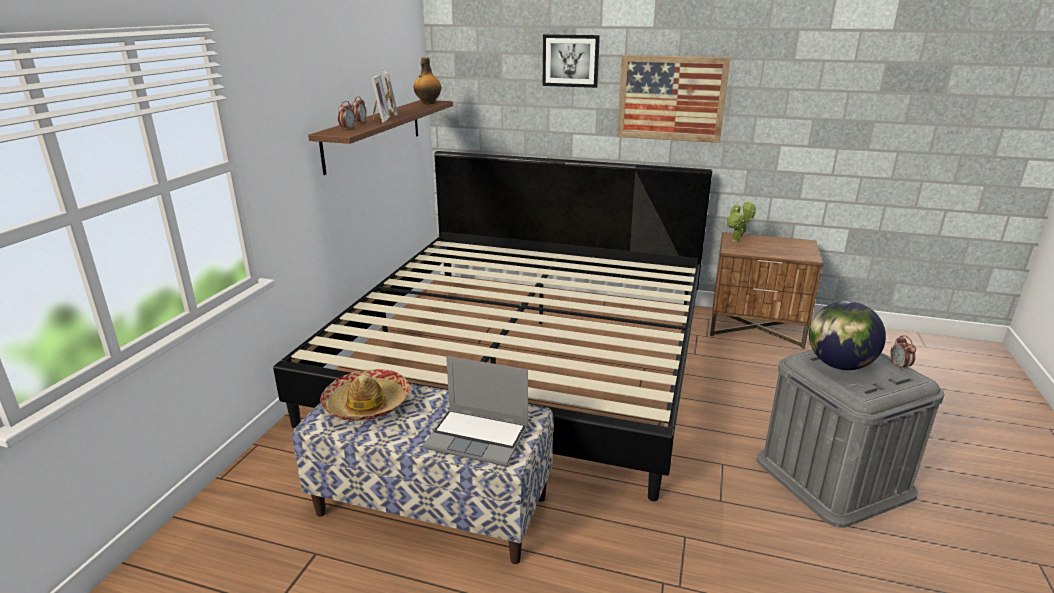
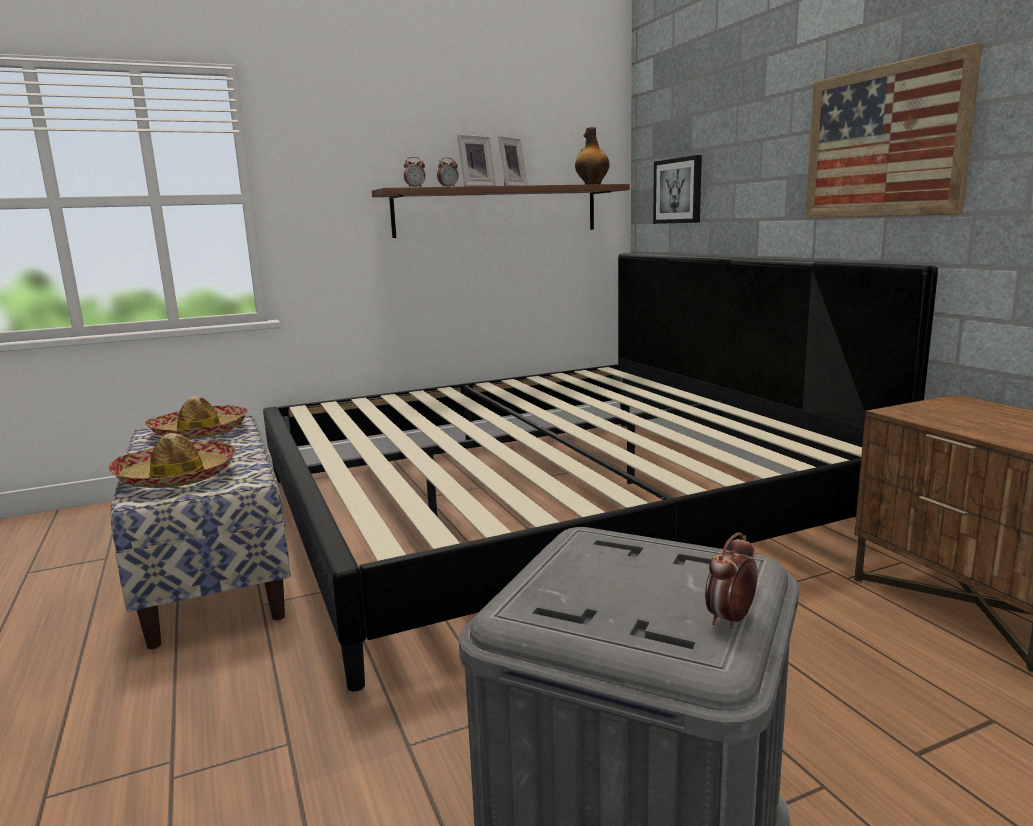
camera: 50 degrees right, 10 degrees down
laptop [423,356,528,466] -> hat [108,433,236,488]
picture [543,34,600,88] -> picture moved to [653,155,702,224]
potted plant [726,200,756,242] -> none
globe [809,301,886,370] -> none

